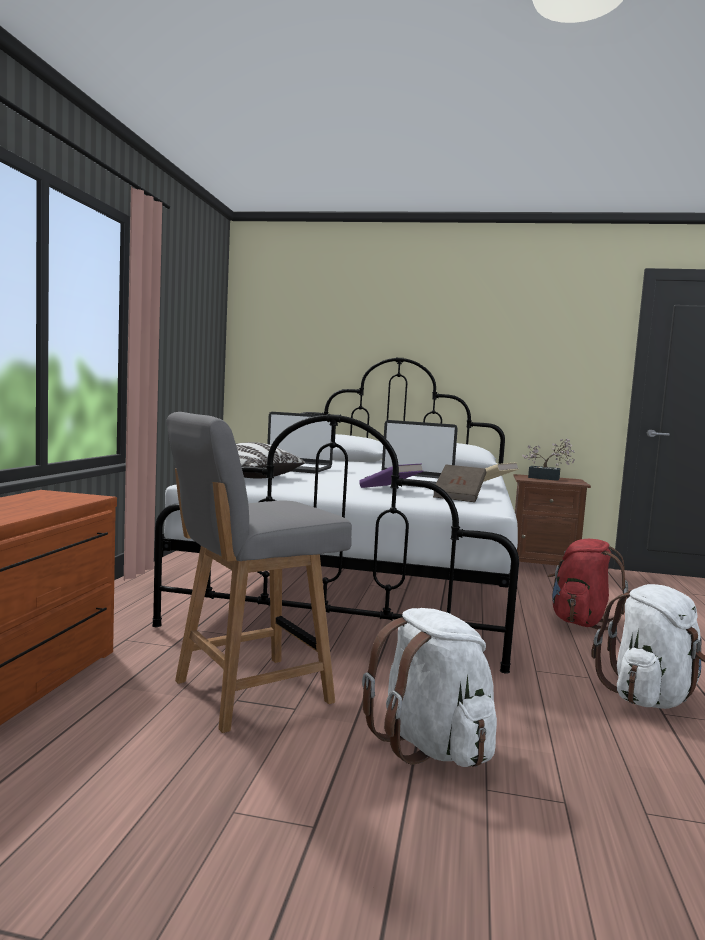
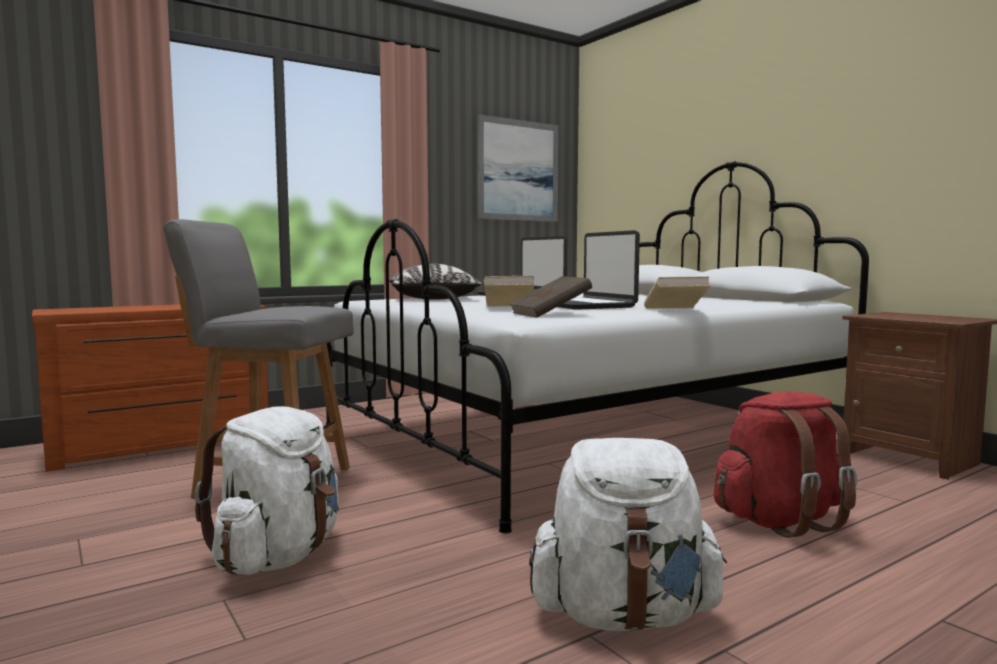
camera: 45 degrees right, 0 degrees up
purple book [359,463,423,488] -> beige book [484,276,534,306]
potted plant [522,439,575,481] -> none
none -> picture [477,114,559,222]

